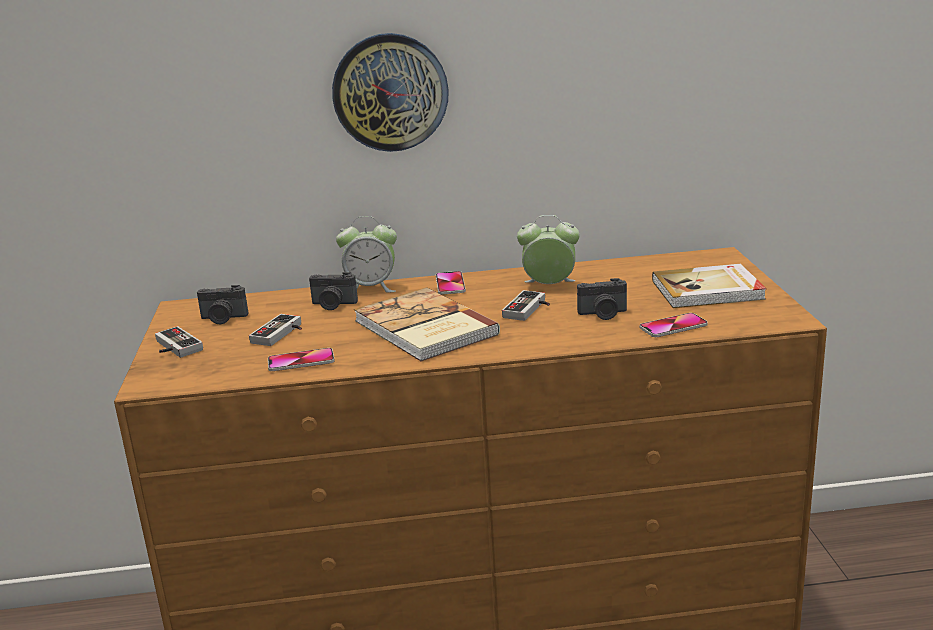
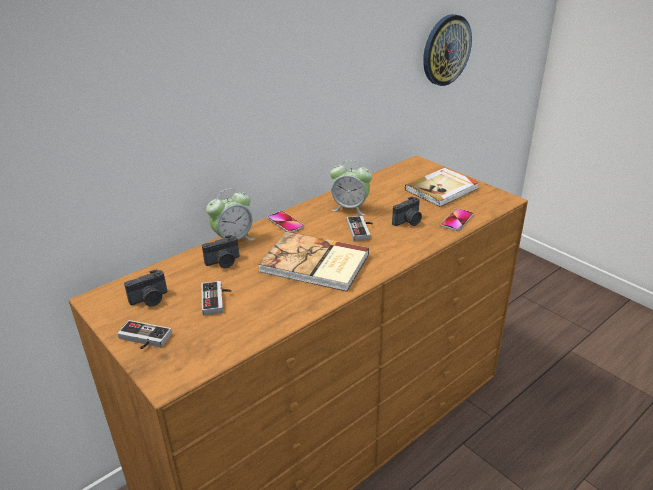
camera: 35 degrees left, 10 degrees up
phone [268,348,335,371] -> none
wall clock [332,33,449,152] -> wall clock moved to [423,14,472,86]
alarm clock [517,215,580,284] -> alarm clock turned 135 degrees counterclockwise [330,160,372,215]

